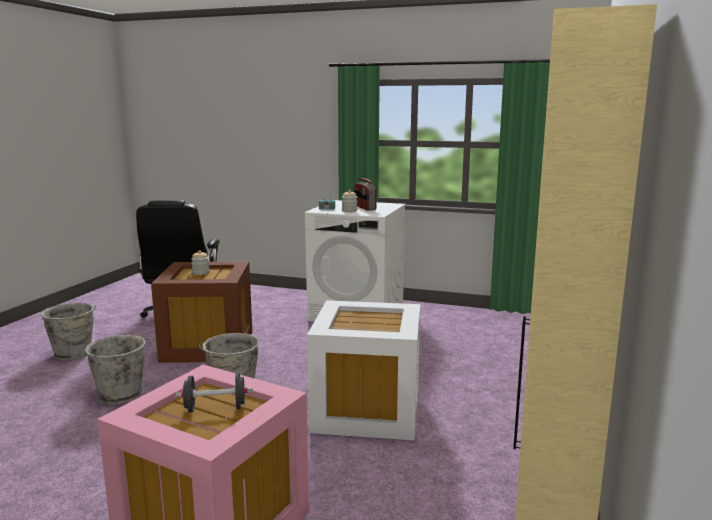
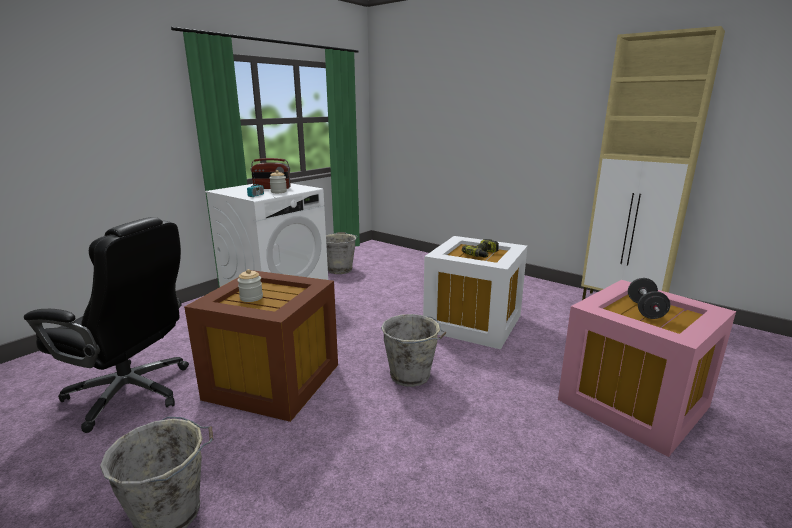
camera: 70 degrees left, 5 degrees up
grey bucket [84,334,152,404] -> grey bucket moved to [326,232,358,274]
none -> power drill [462,239,499,258]

